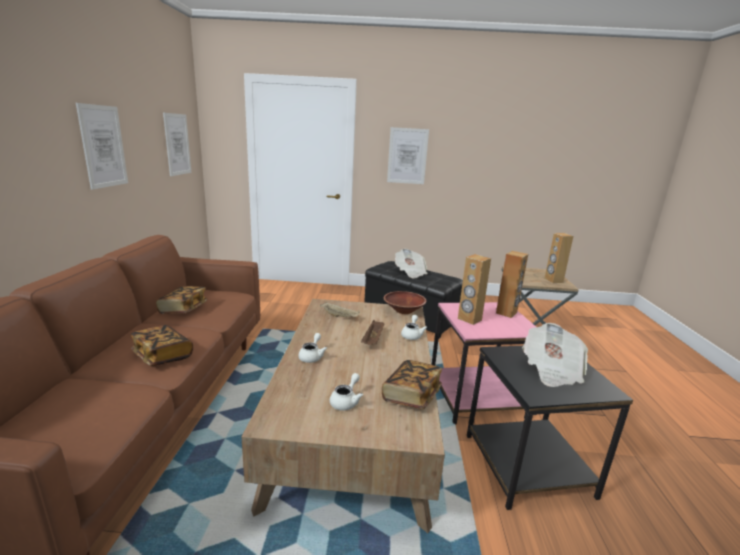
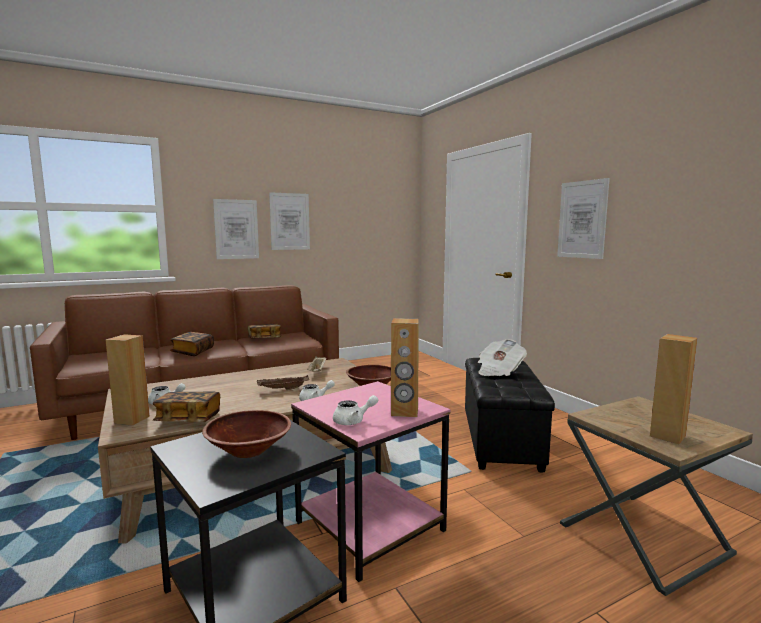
camera: 60 degrees right, 10 degrees down
picture [163,113,192,176] -> picture moved to [213,199,259,259]
white teapot [298,333,327,363] -> white teapot moved to [333,395,378,425]
brown speaker [458,254,491,325] -> brown speaker moved to [106,334,150,426]
newspaper [522,323,588,387] -> brown bowl [202,410,291,458]

